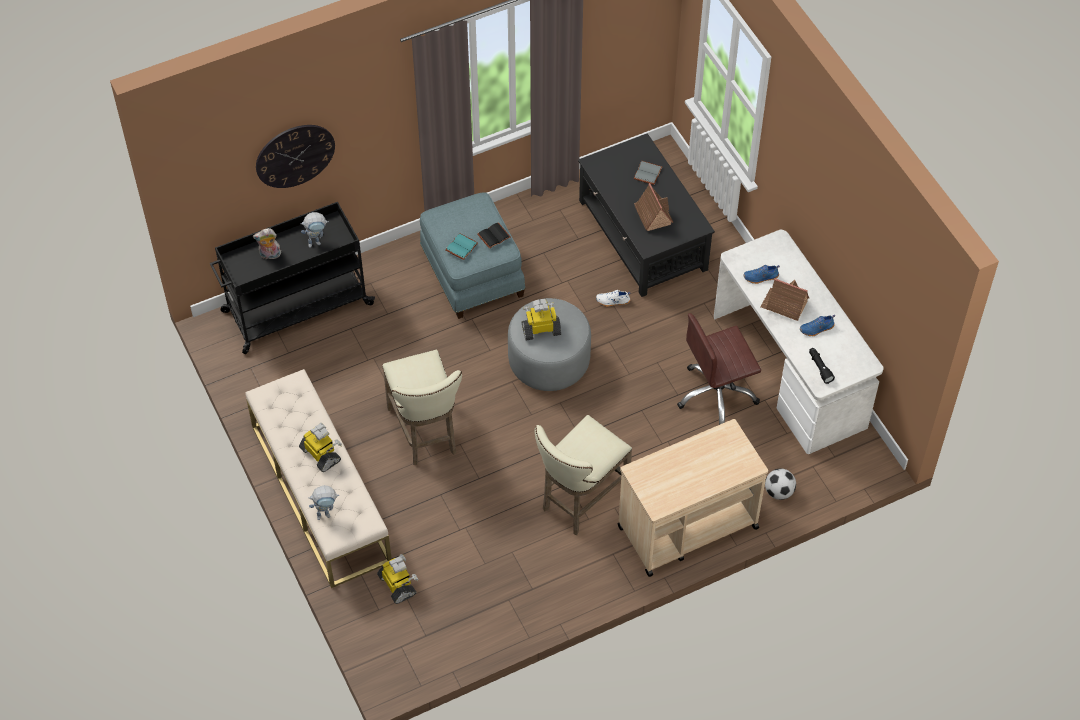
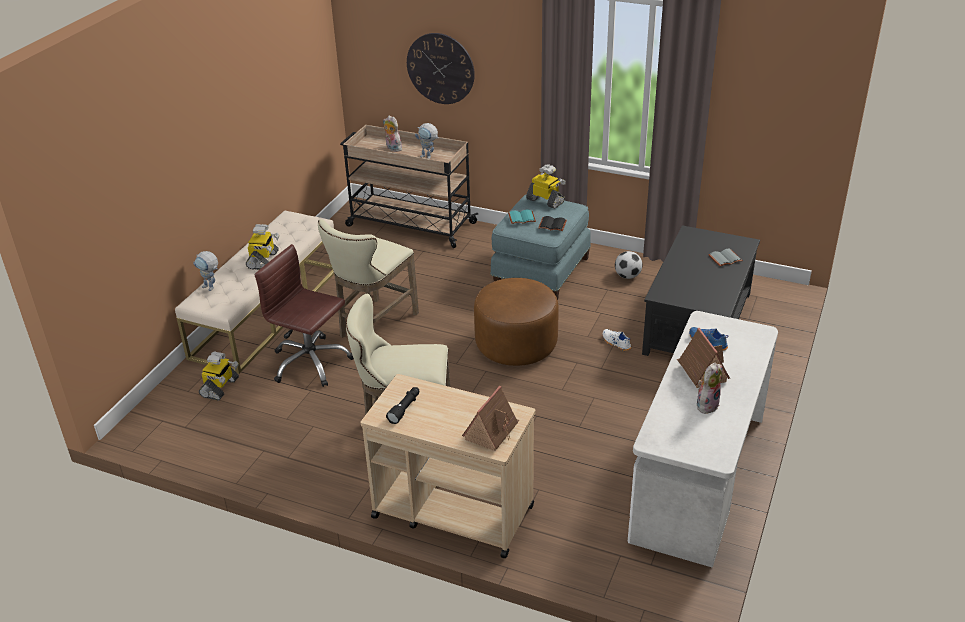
camera: 50 degrees right, 20 degrees down
black cart [210,202,375,354] -> beige cart [340,125,478,248]
grey ottoman [508,298,591,391] -> brown ottoman [474,278,559,366]
toy robot [522,299,561,340] -> toy robot moved to [526,164,566,209]
toy house [634,183,674,231] -> toy house moved to [462,386,520,451]
brown office chair [677,313,761,425] -> brown office chair moved to [254,244,354,387]
football [765,469,796,500] -> football moved to [615,251,642,279]
blue shoe [800,315,835,336] -> plush toy [697,363,722,414]
black flashlight [809,348,835,384] -> black flashlight moved to [386,387,419,424]

